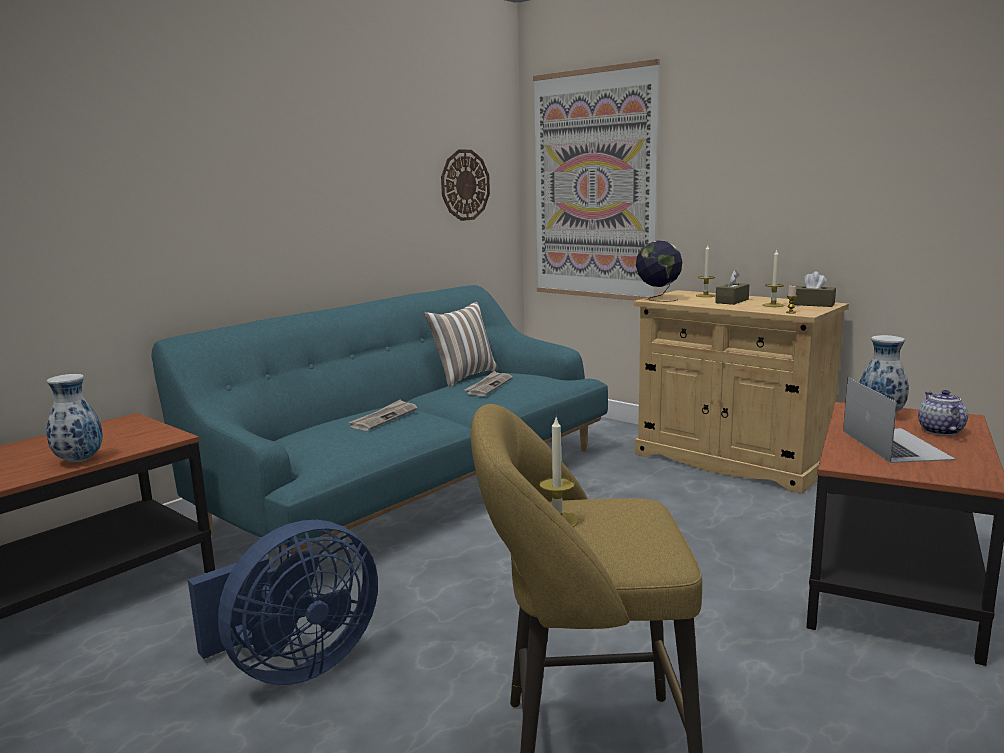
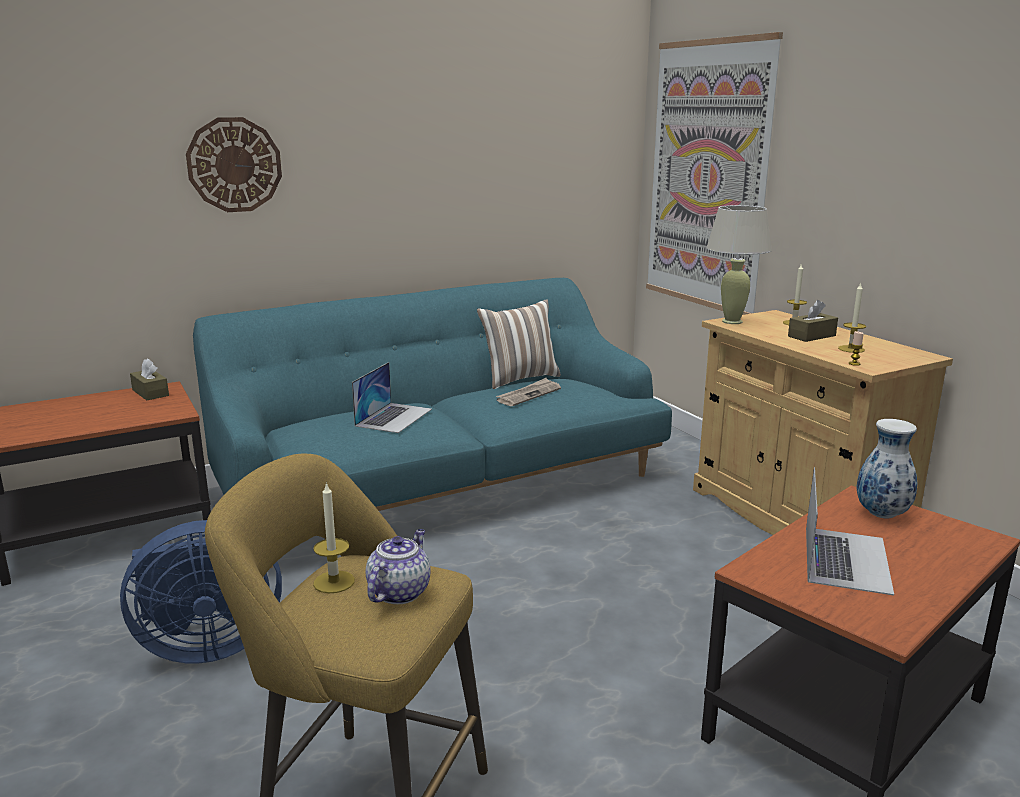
camera: 20 degrees right, 5 degrees up
vase [46,374,103,463] -> none
newspaper [349,399,418,431] -> laptop [352,362,432,433]
wall clock [441,150,490,221] -> wall clock moved to [186,117,282,212]
globe [636,240,682,302] -> beige table lamp [706,205,772,324]
brown tissue box [793,271,836,307] -> brown tissue box moved to [130,358,169,400]
teapot [918,390,968,435] -> teapot moved to [366,529,431,604]

